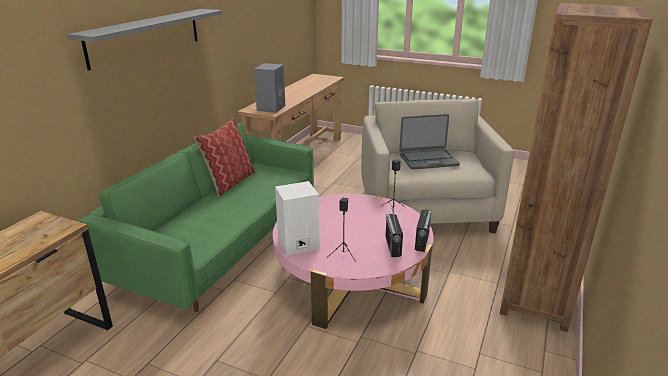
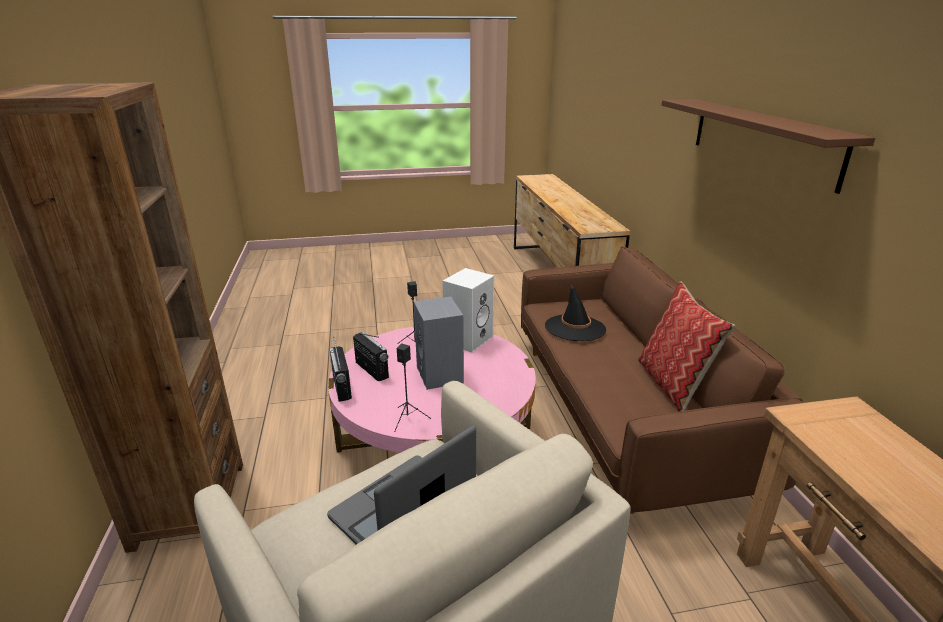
camera: 145 degrees right, 0 degrees up
grey shelf [67,9,222,71] -> brown shelf [661,99,875,194]
green sofa [76,122,314,312] -> brown sofa [521,246,804,514]
grey speaker [254,63,285,113] -> grey speaker moved to [414,297,464,390]
none -> black hat [545,284,606,341]

